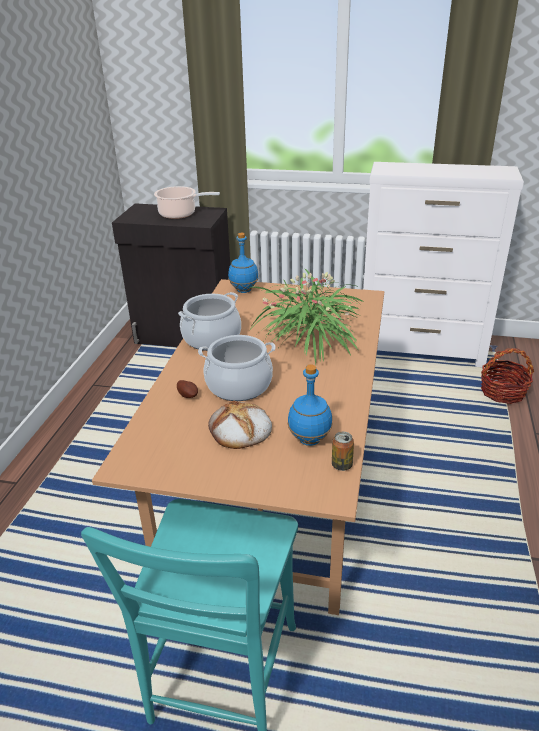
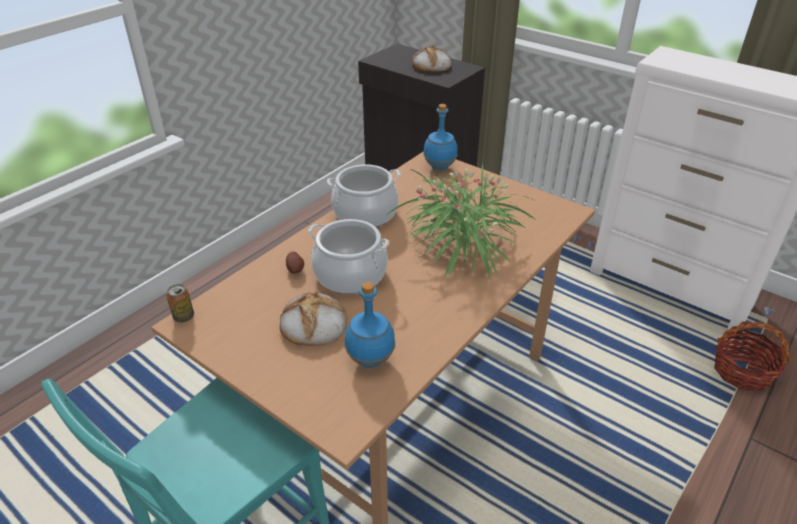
camera: 25 degrees right, 5 degrees up
cooking pot [154,186,220,219] -> bread [412,46,451,72]
can [332,432,354,471] -> can moved to [166,284,194,323]

